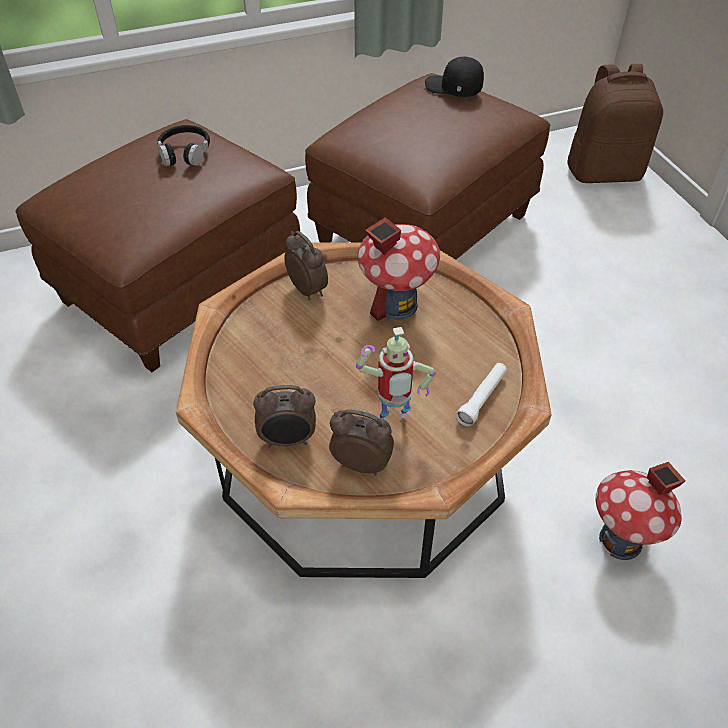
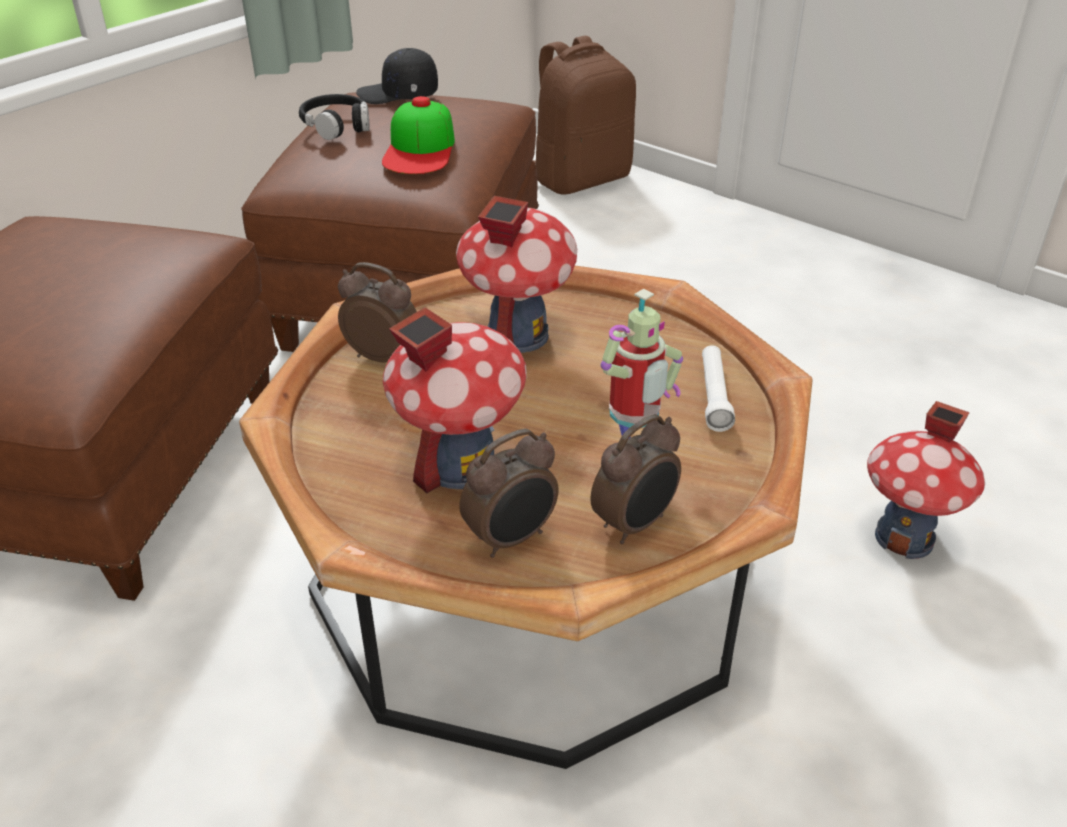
camera: 30 degrees left, 10 degrees down
black headphones [157,125,210,166] -> black headphones moved to [299,94,370,140]
alarm clock [329,409,394,476] -> alarm clock turned 150 degrees clockwise [591,414,681,544]
none -> cap [382,96,455,174]
none -> toy house [383,307,527,493]

